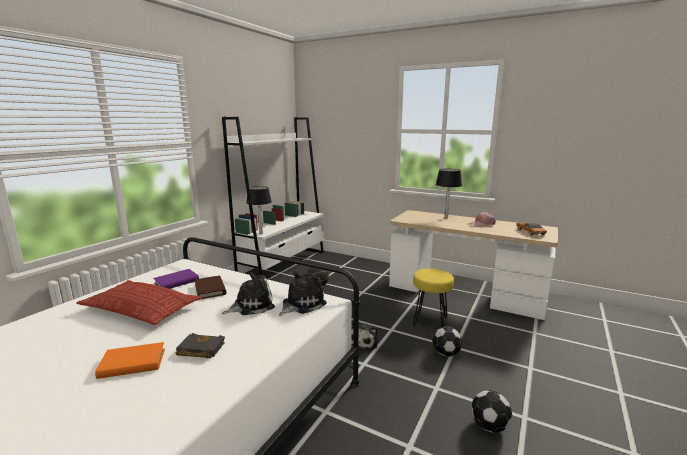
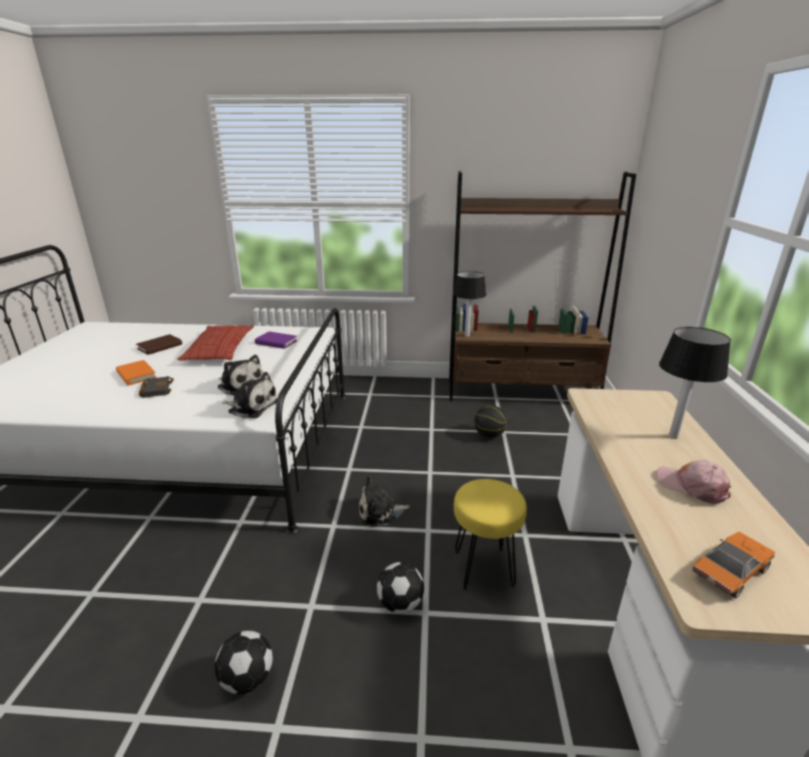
camera: 65 degrees right, 10 degrees up
brown book [195,276,226,300] -> brown book moved to [136,334,182,355]
white bookcase [222,117,324,275] -> brown bookcase [449,171,636,401]

